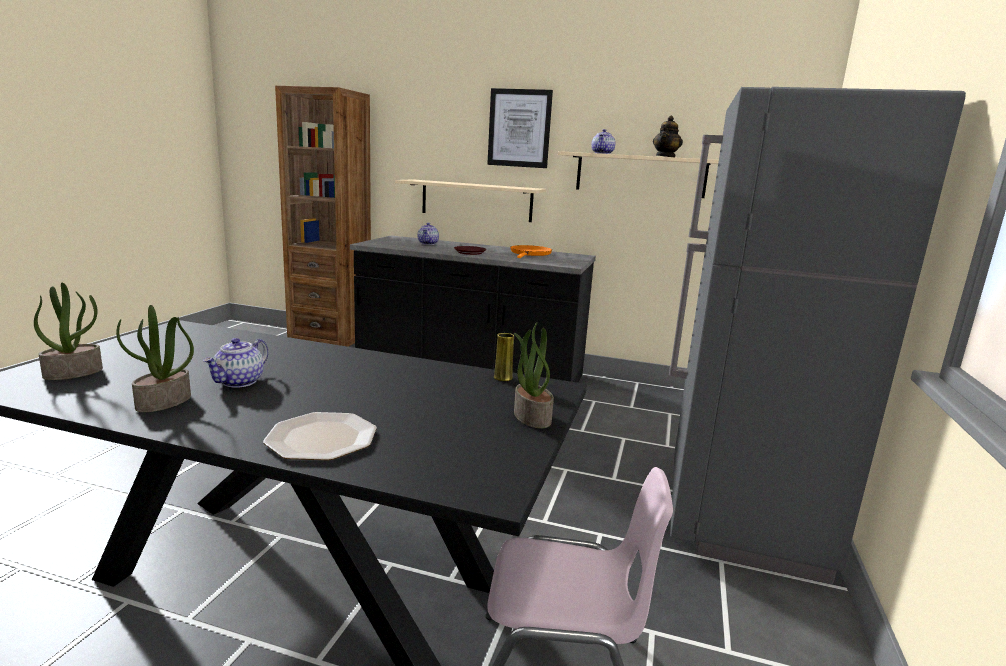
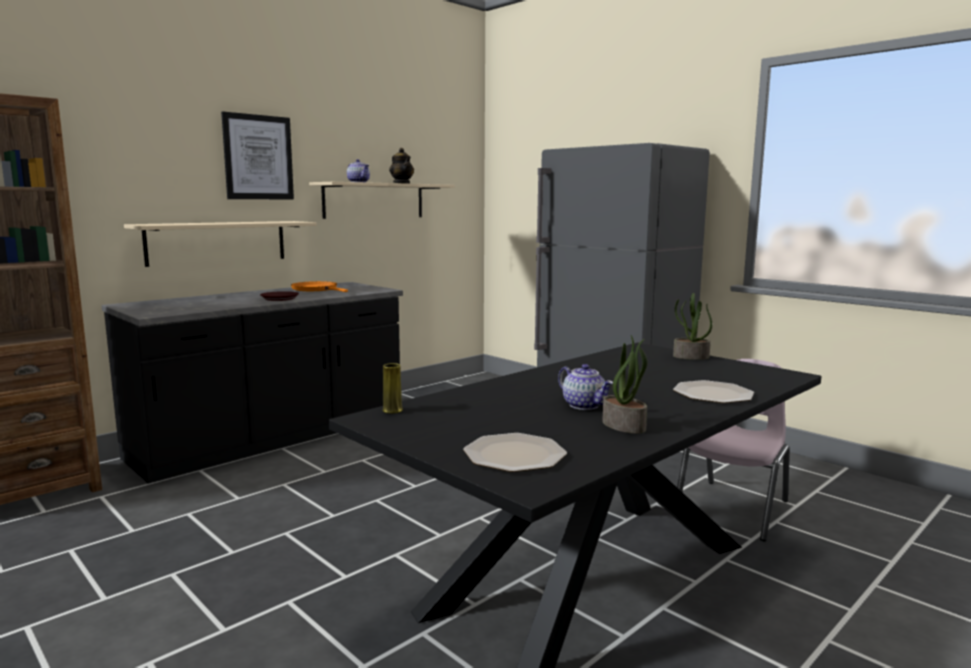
camera: 60 degrees left, 5 degrees down
potted plant [34,283,103,380] -> plate [463,433,567,472]
teapot [418,223,439,245] -> none
yellow vase [494,333,514,381] -> yellow vase moved to [383,363,403,414]

